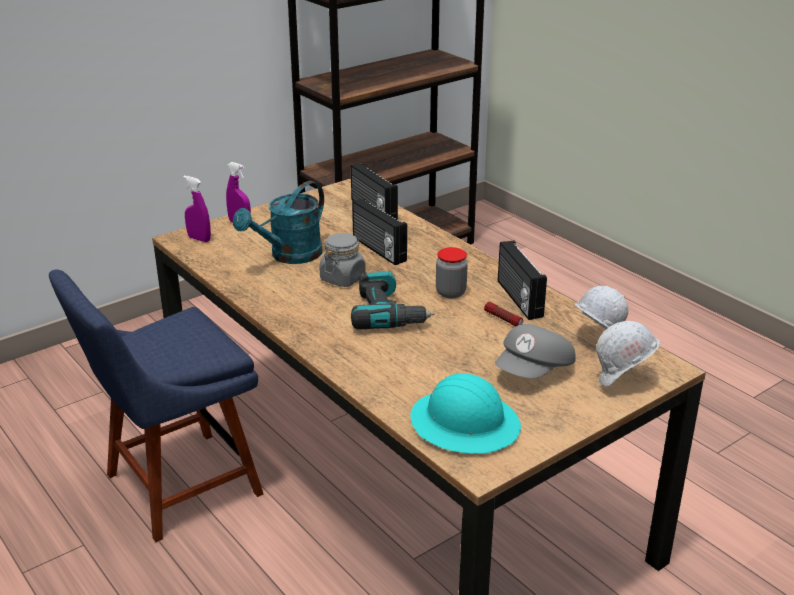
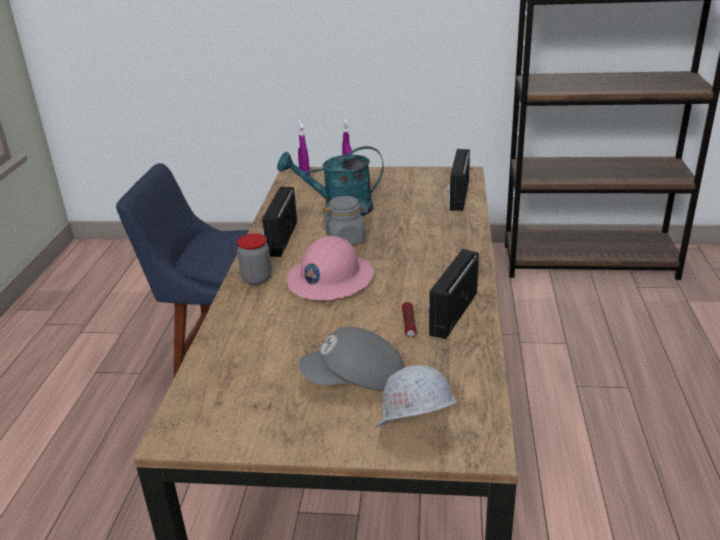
camera: 45 degrees right, 0 degrees up
power drill [351,271,435,329] -> pink hard hat [287,236,374,300]
radio [352,198,407,265] -> radio moved to [262,187,297,257]
turquoise hard hat [410,373,521,454] -> none
jar [436,247,468,298] -> jar moved to [237,233,272,285]
white hard hat [575,286,628,329] -> none

